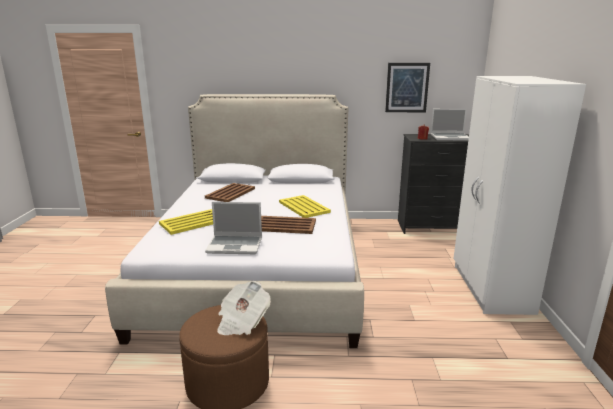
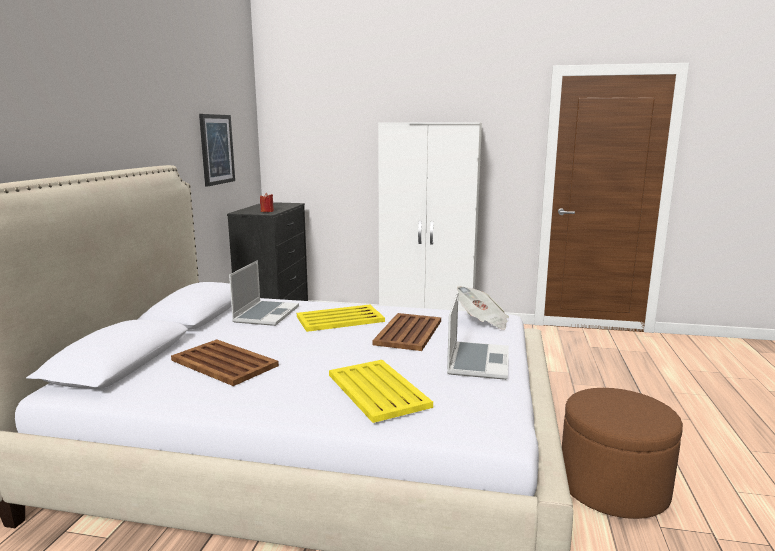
camera: 80 degrees left, 5 degrees down
newspaper [217,281,271,335] -> newspaper moved to [457,286,509,330]
laptop [431,109,469,140] -> laptop moved to [229,260,299,326]

